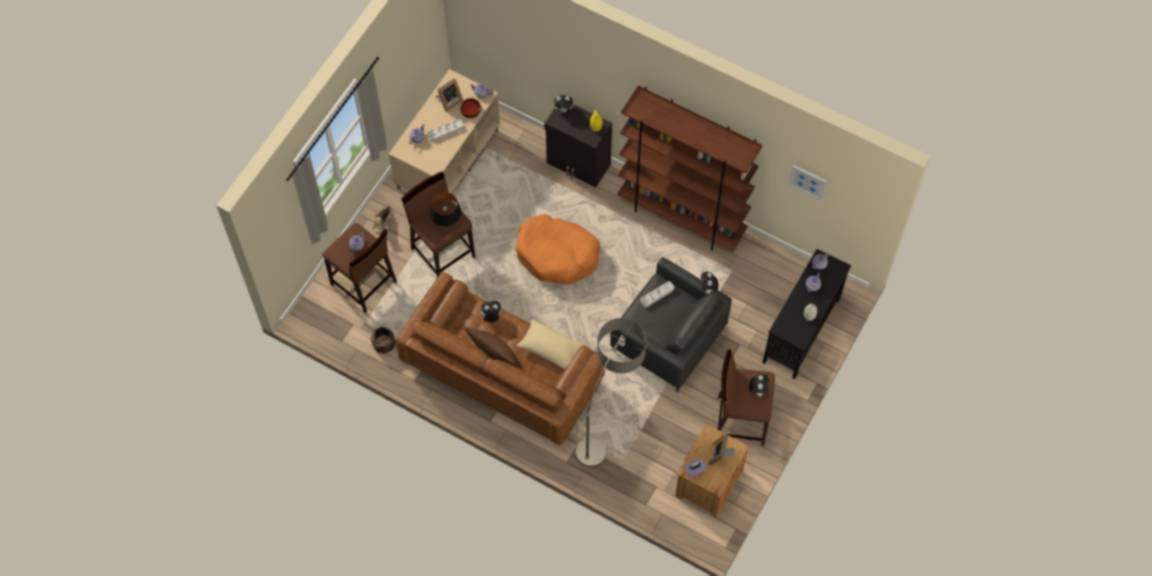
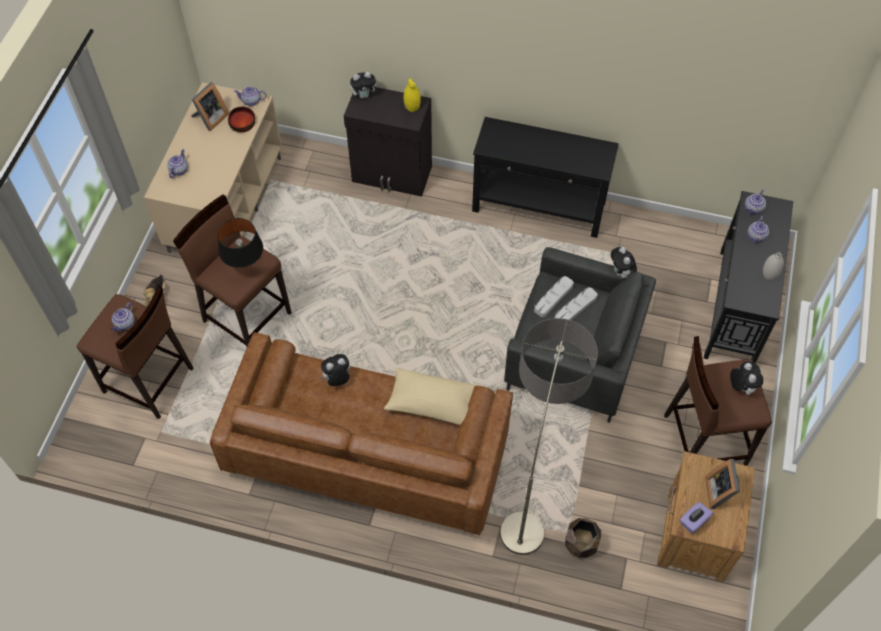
camera: 15 degrees left, 5 degrees down
brown planter [371,327,396,354] -> brown planter moved to [565,518,601,558]
grey tray [428,119,463,142] -> grey tray moved to [555,287,598,320]
brown pillow [464,327,522,369] -> none
orange dog bed [515,214,601,285] -> none
brown bookcase [618,86,762,252] -> black console table [472,117,619,238]
picture [789,165,827,200] -> none

